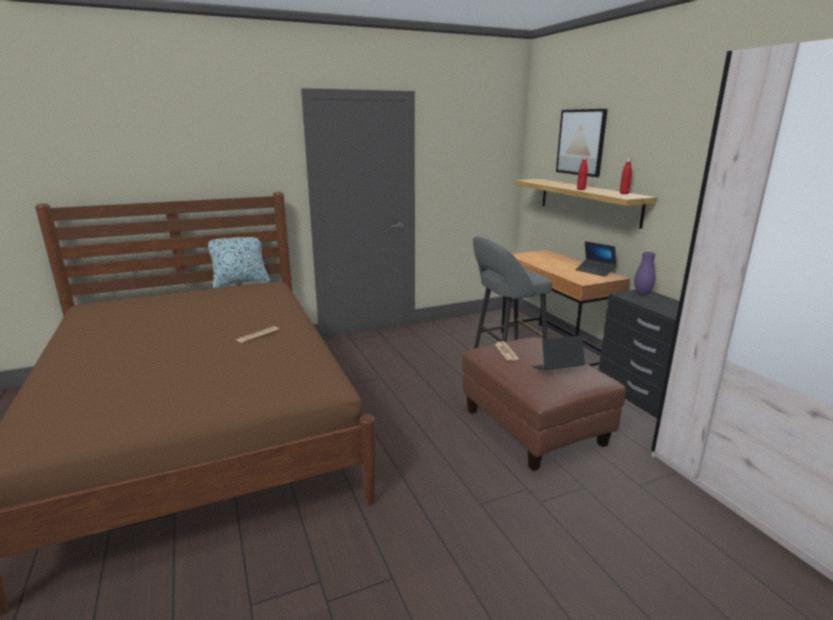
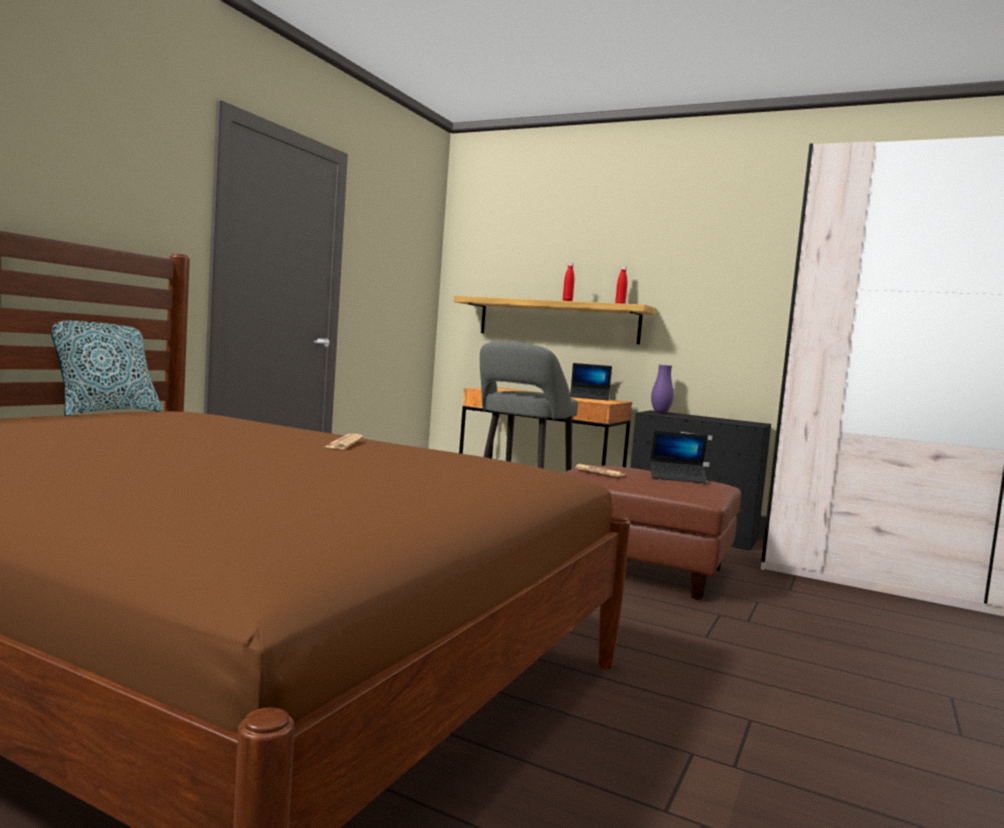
camera: 40 degrees left, 15 degrees down
laptop [532,335,585,370] -> laptop turned 120 degrees counterclockwise [650,431,708,484]
picture [556,109,608,177] -> none

